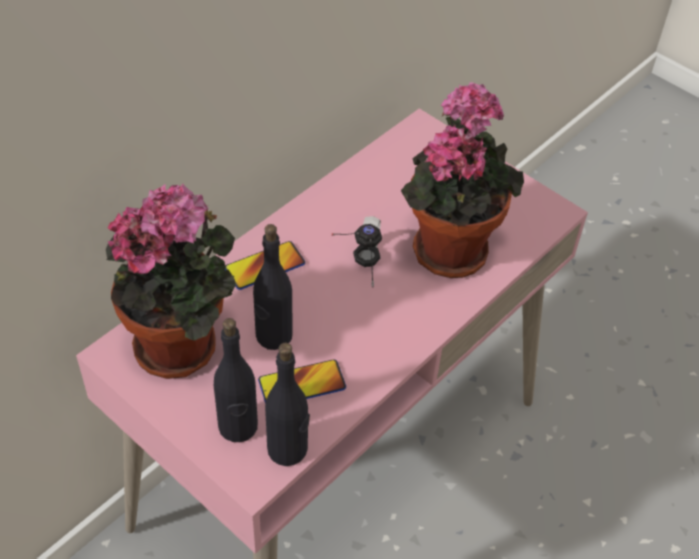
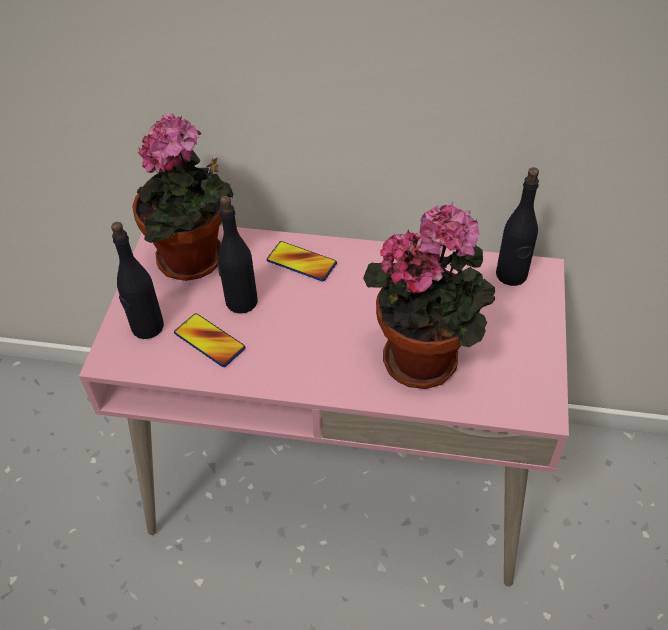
camera: 60 degrees right, 0 degrees up
black bottle [265,343,310,466] -> black bottle moved to [496,167,539,286]
headphones [332,216,382,288] -> none

